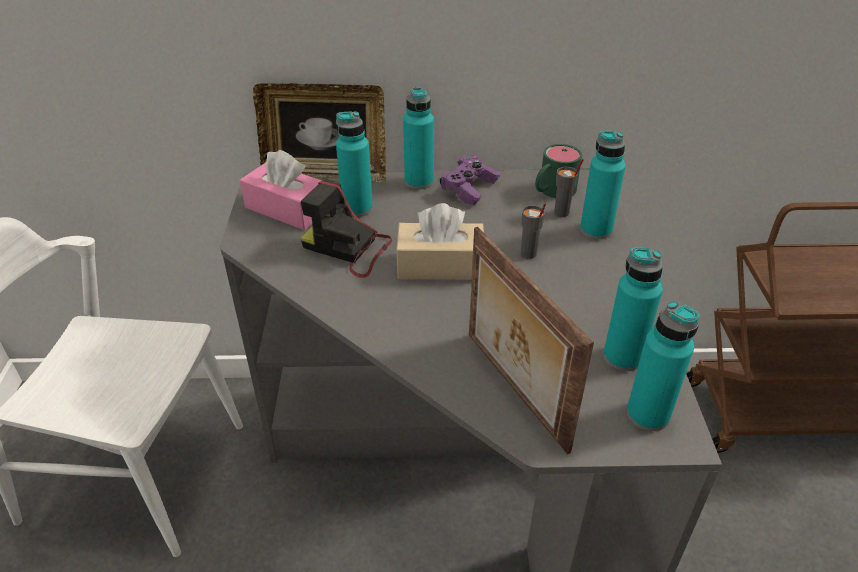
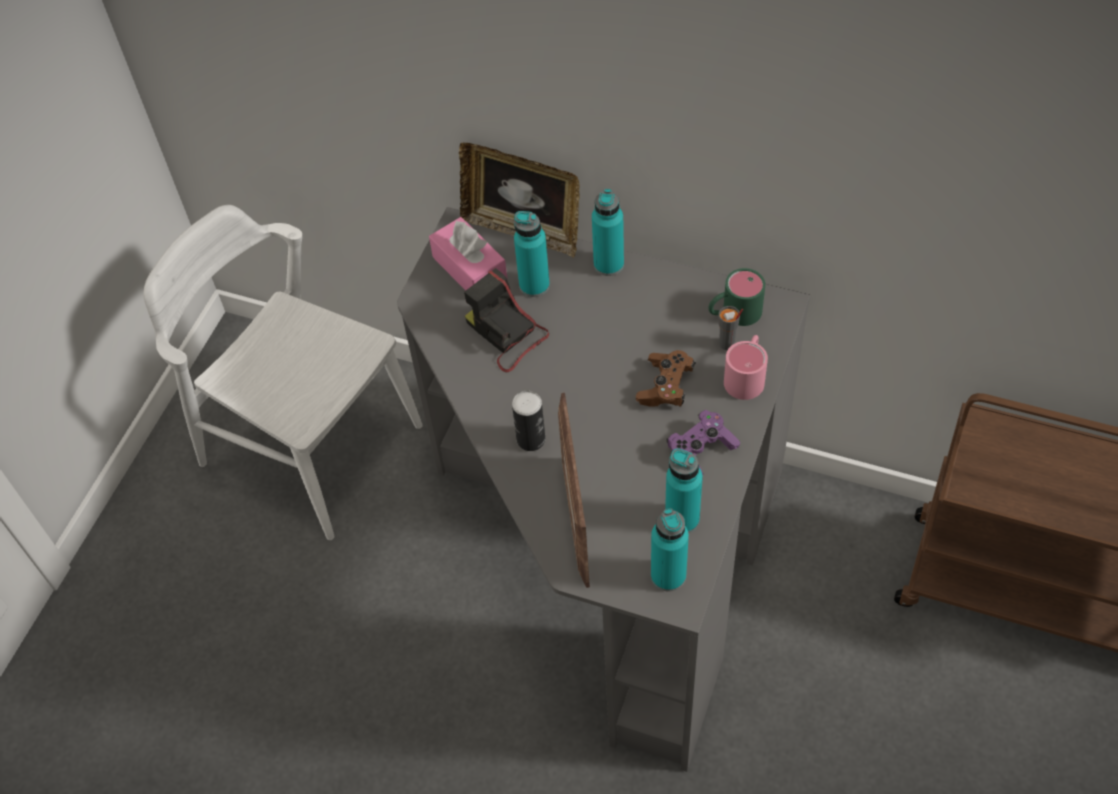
camera: 25 degrees right, 15 degrees up
beige tissue box [396,203,484,280] -> none
purple game controller [440,155,500,205] -> purple game controller moved to [667,410,740,475]
grey cup [521,203,546,259] -> brown game controller [636,350,696,407]
turquoise bottle [580,131,626,239] -> pink mug [724,335,768,400]
none -> can [512,391,545,451]

